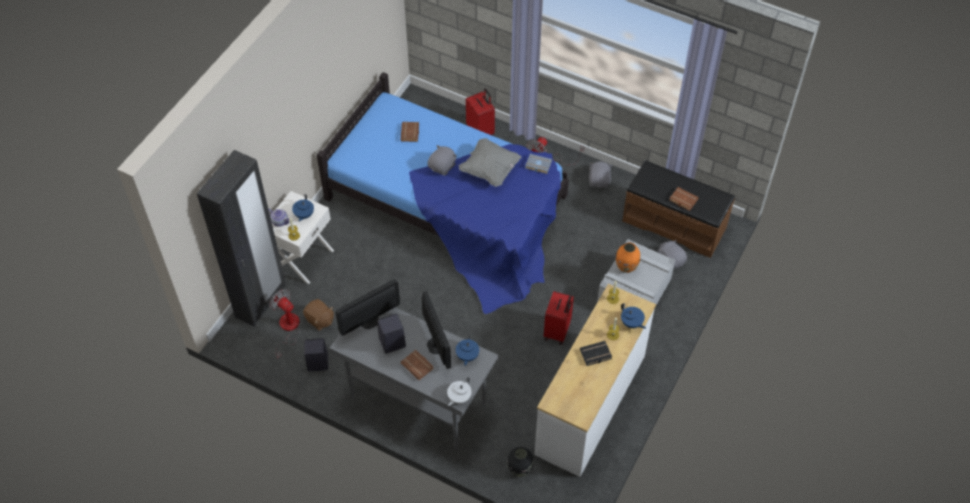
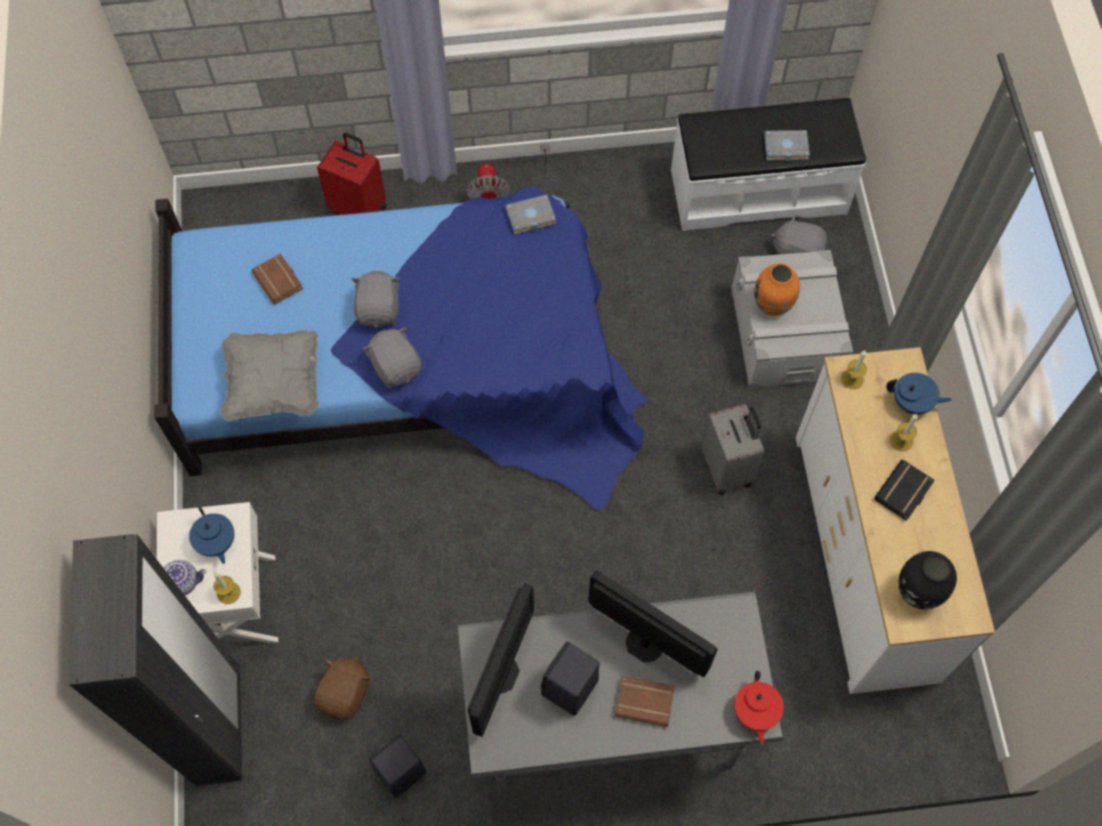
camera: 35 degrees left, 10 degrees up
fan [269,289,300,358] -> none
brown plush toy [303,299,334,331] -> brown plush toy turned 75 degrees counterclockwise [314,657,371,720]
white teapot [447,377,472,406] -> red teapot [735,671,784,744]
blue teapot [456,334,479,366] -> none
grey pillow [459,138,522,187] -> grey pillow moved to [219,330,320,421]
black vase [507,447,534,477] -> black vase moved to [898,551,957,609]
red suitcase [544,291,574,345] -> grey suitcase [701,404,764,495]
grey plush toy [589,161,613,188] -> grey plush toy moved to [362,327,422,387]
brown bench [622,160,735,258] -> white bench [671,98,866,231]
brown book [669,187,699,211] -> grey book [764,130,810,161]

